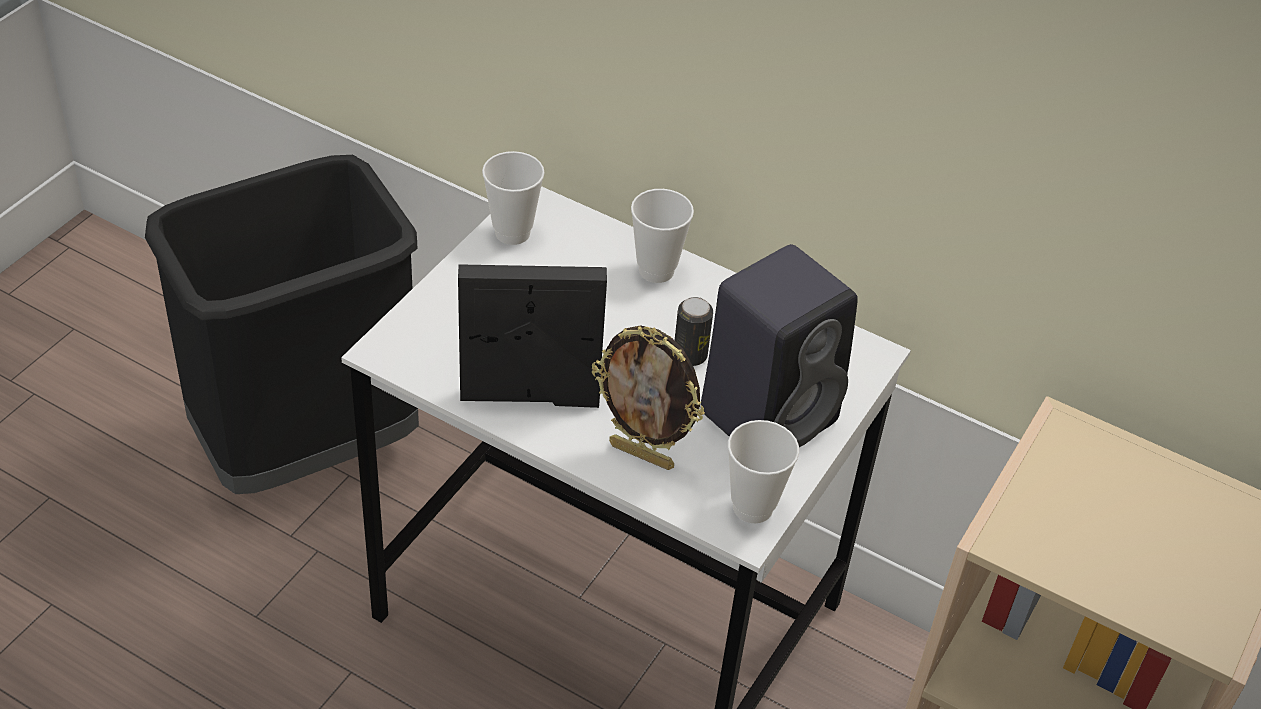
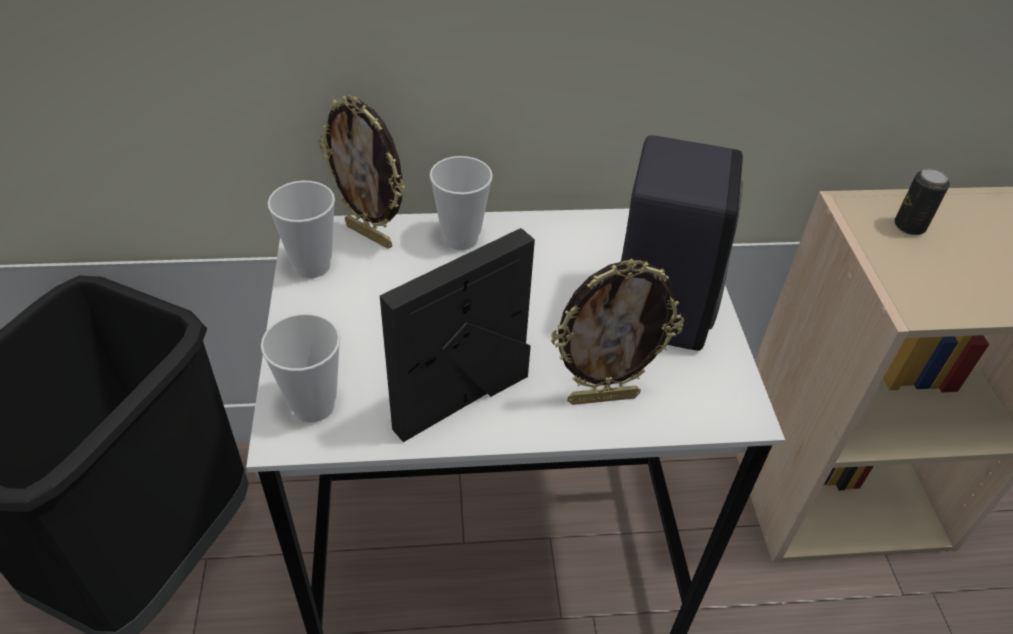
camera: 35 degrees left, 0 degrees up
can [675,297,713,366] -> can moved to [894,168,950,235]
cup [728,420,799,524] -> cup moved to [261,313,340,423]
none -> picture frame [318,95,405,249]

